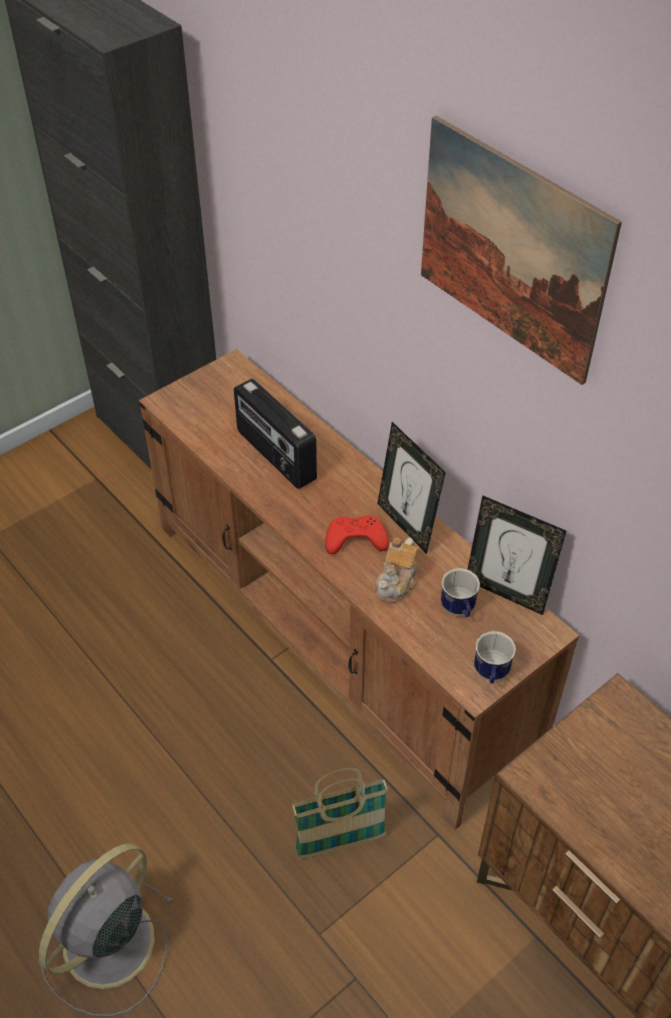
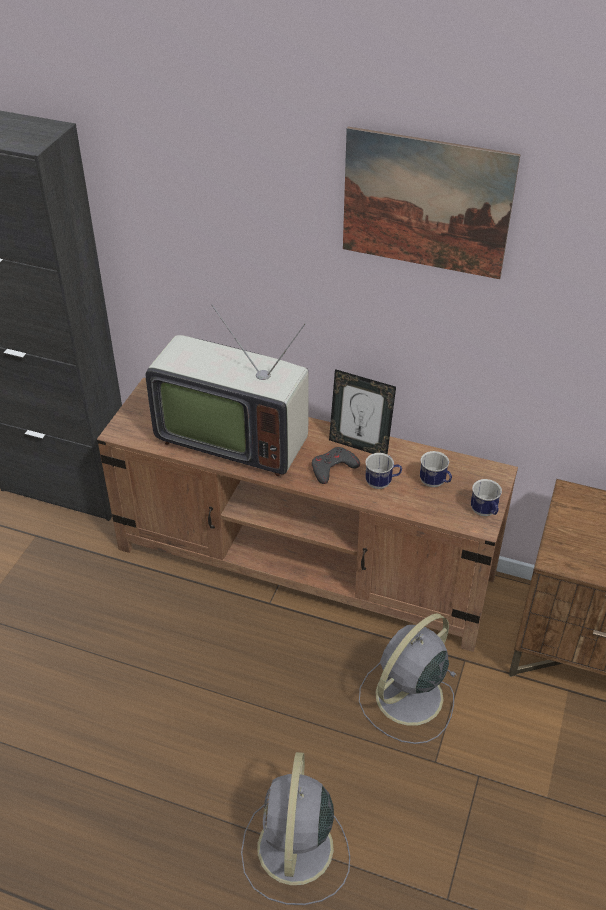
camera: 30 degrees left, 5 degrees down
radio [234,379,317,489] -> television [145,304,309,477]
basket [292,768,388,859] -> grey fan [359,614,457,744]
red game controller [325,516,389,554] -> grey game controller [312,447,360,484]
teapot [375,538,419,603] -> mug [365,453,402,489]
picture frame [467,495,566,615] -> none

